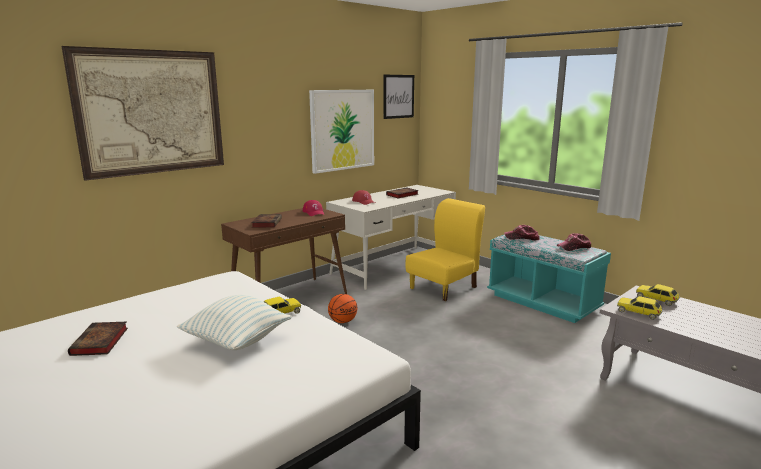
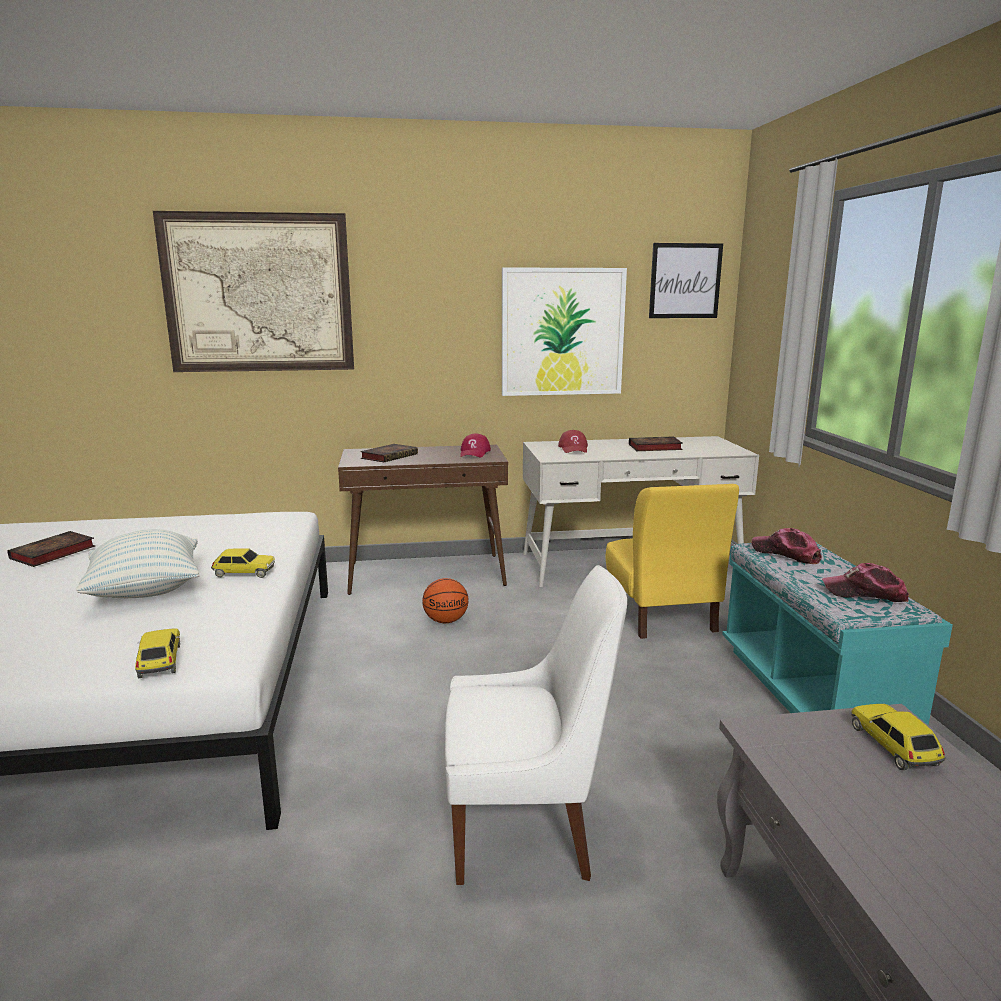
camera: 35 degrees right, 0 degrees up
yellow chair [405,198,485,301] -> yellow chair turned 90 degrees clockwise [605,484,739,639]
toy car [617,296,663,320] -> toy car moved to [135,628,180,679]
none -> white chair [445,565,627,885]

